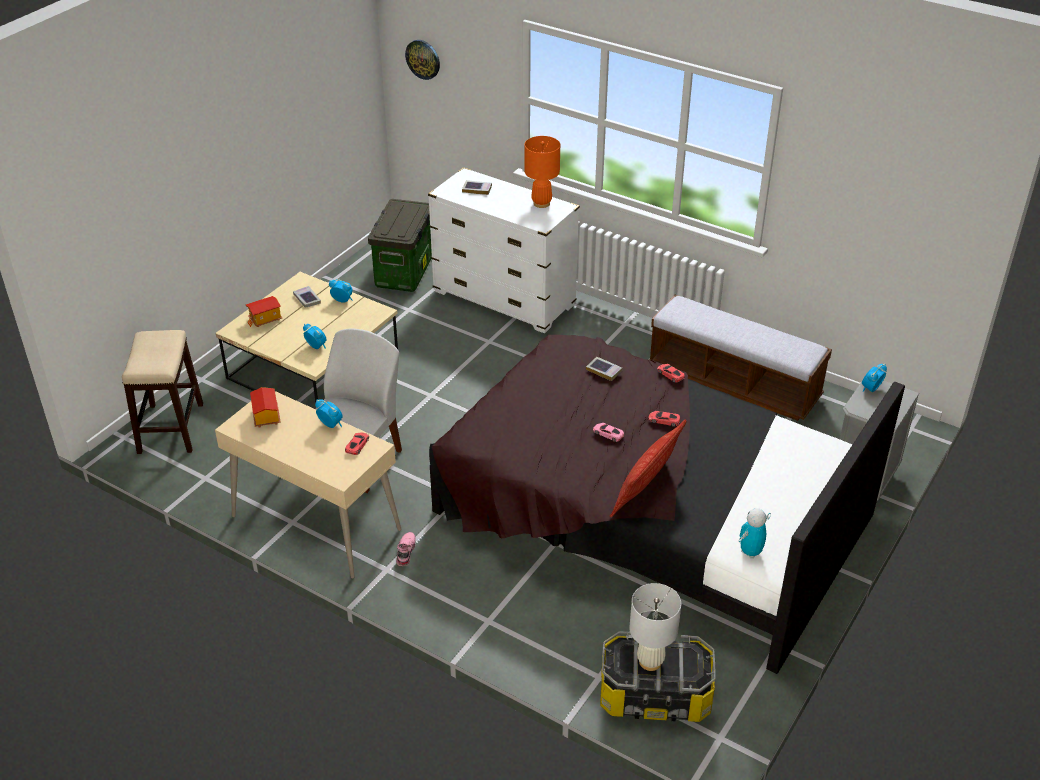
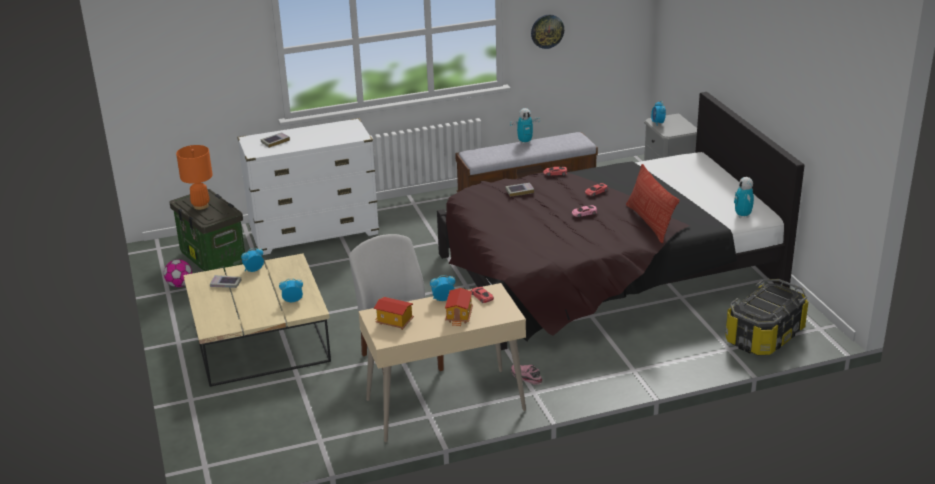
camera: 50 degrees left, 10 degrees down
stool [122,330,203,454] -> none
toy house [246,296,282,327] -> toy house moved to [445,288,473,326]
wall clock [405,40,440,80] -> wall clock moved to [531,15,564,49]
orange table lamp [524,136,560,208] -> orange table lamp moved to [176,145,213,210]
white table lamp [629,583,681,671] -> none
none -> football [164,259,192,287]
none -> toy robot [510,108,540,144]

